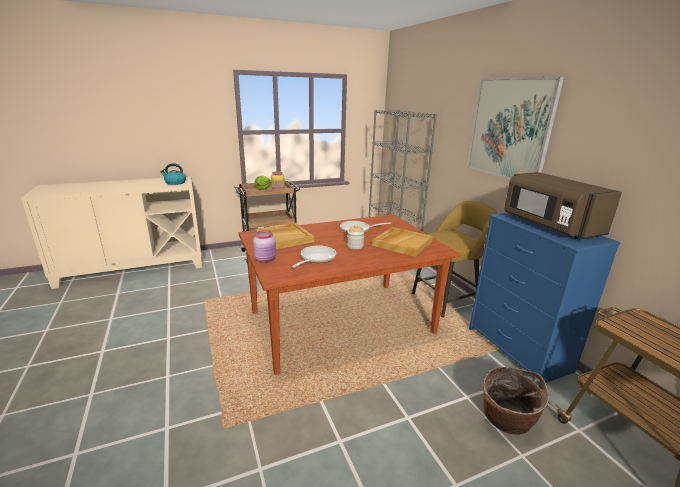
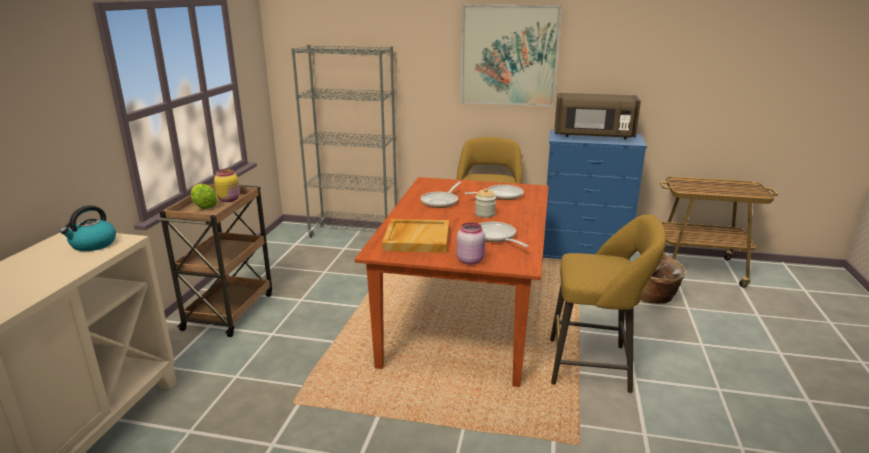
camera: 55 degrees left, 0 degrees up
beige tray [372,227,433,257] -> frying pan [465,185,524,200]
none -> yellow stool [550,214,666,393]

